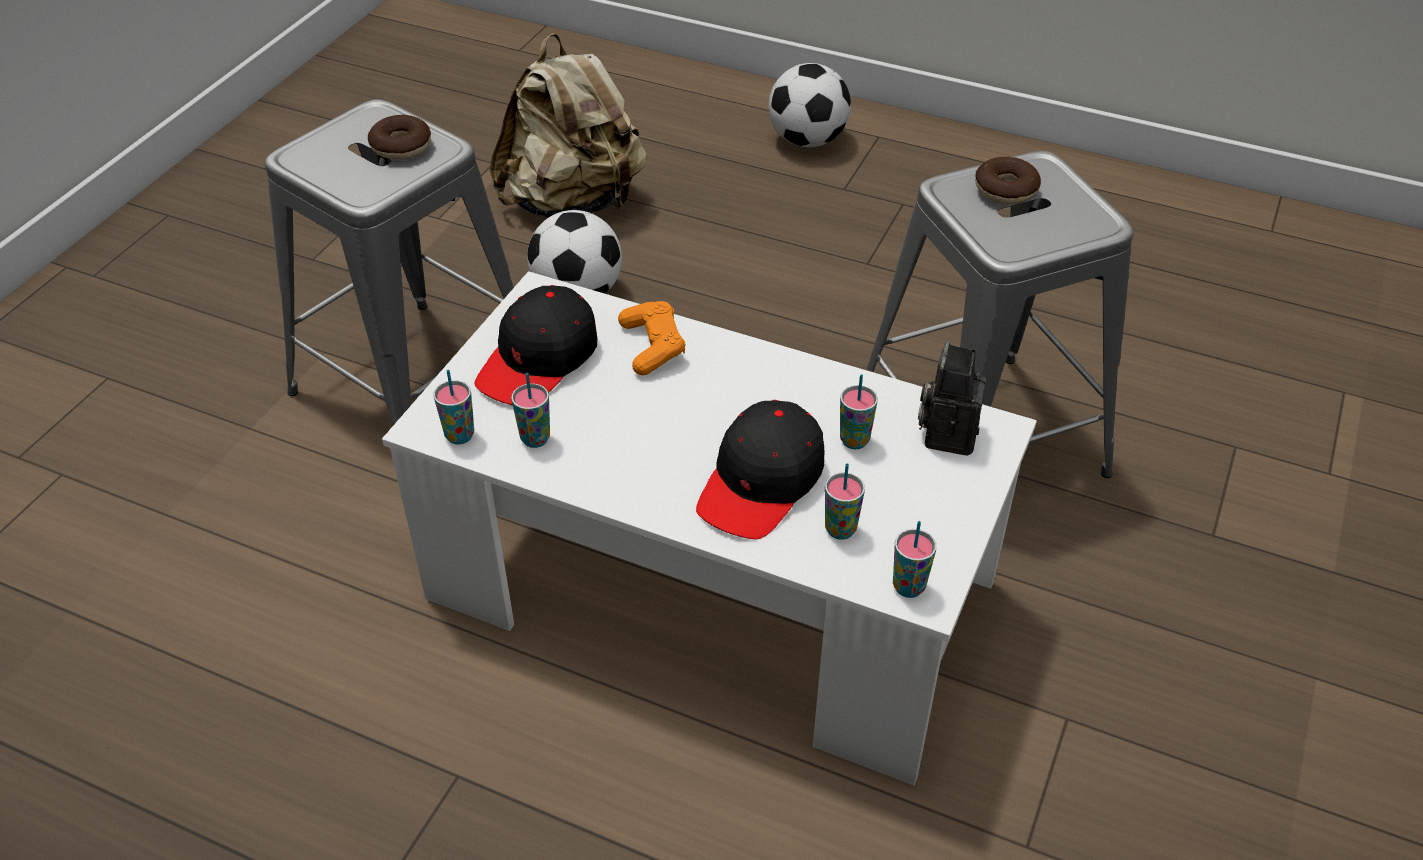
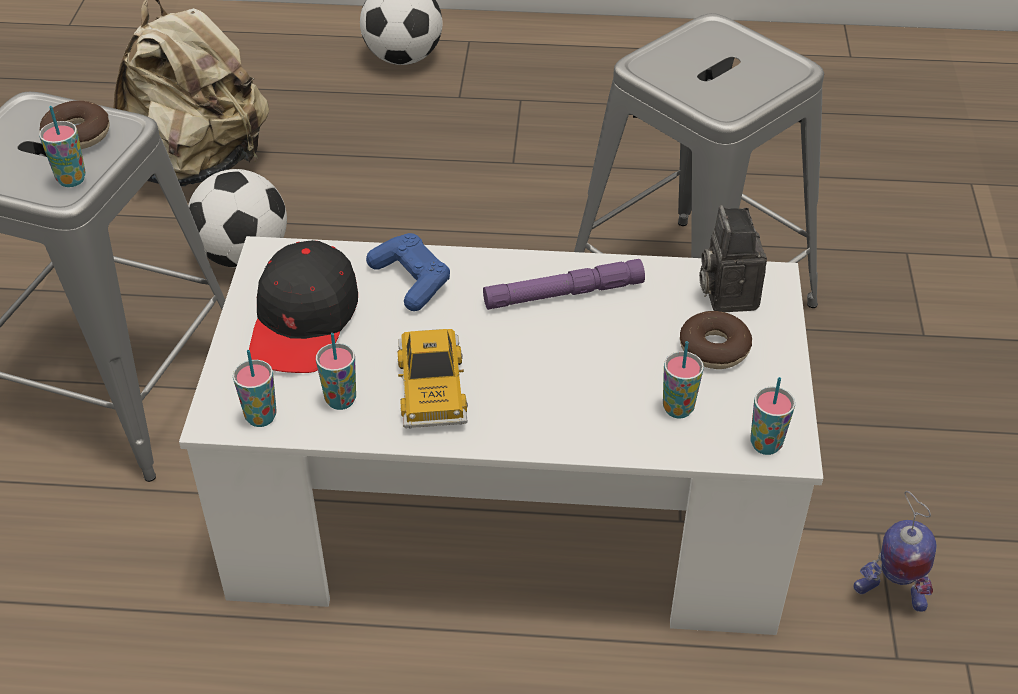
camera: 20 degrees left, 0 degrees up
orange game controller [618,301,685,375] -> blue game controller [366,233,450,311]
black cap [696,400,824,539] -> none
cup [840,374,878,449] -> cup moved to [39,106,86,187]
donut [975,157,1041,205] -> donut moved to [680,311,752,369]
none -> toy car [398,329,468,429]
none -> purple flashlight [483,259,645,310]
none -> toy robot [853,491,937,612]

